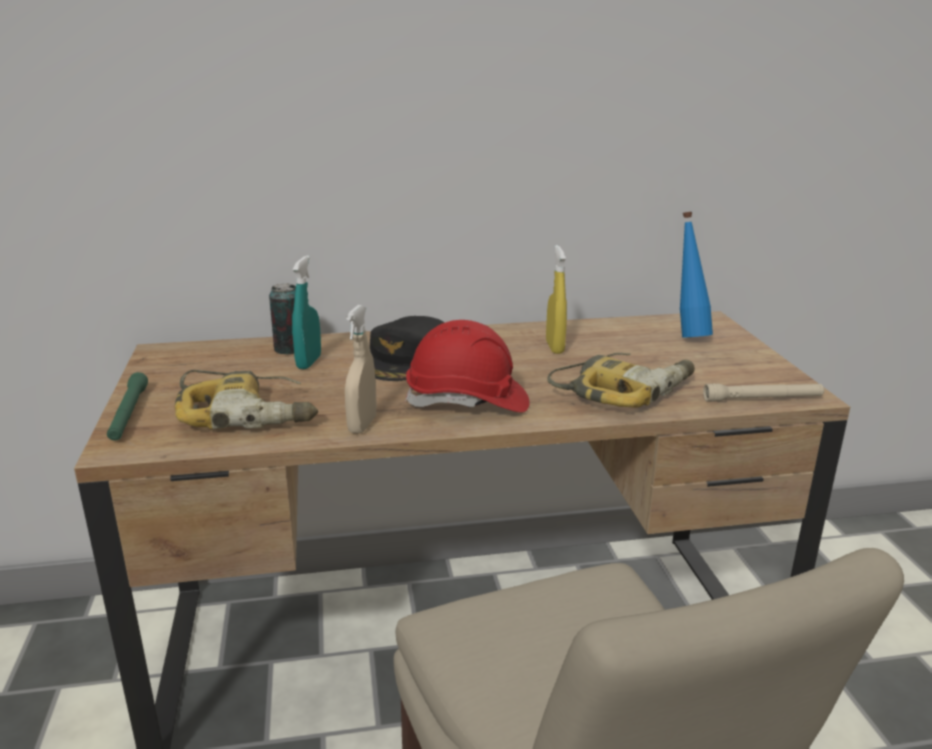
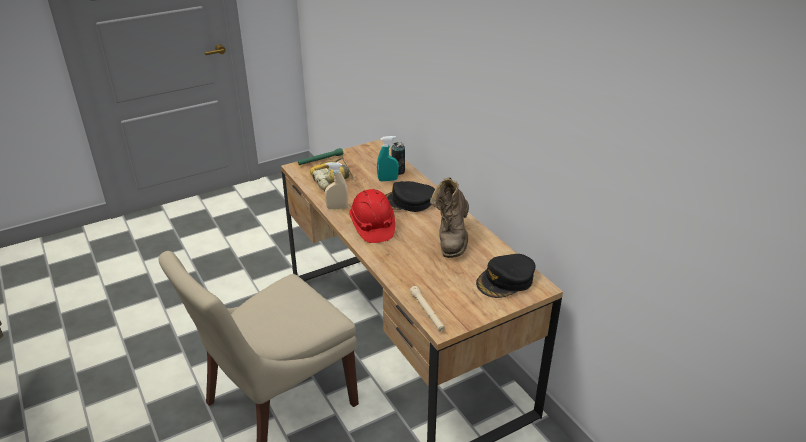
camera: 70 degrees right, 10 degrees up
yellow spray bottle [546,245,567,354] -> brown boot [430,177,469,258]
power drill [547,353,695,408] -> none
blue bottle [680,212,713,338] -> black cap [476,254,535,298]

